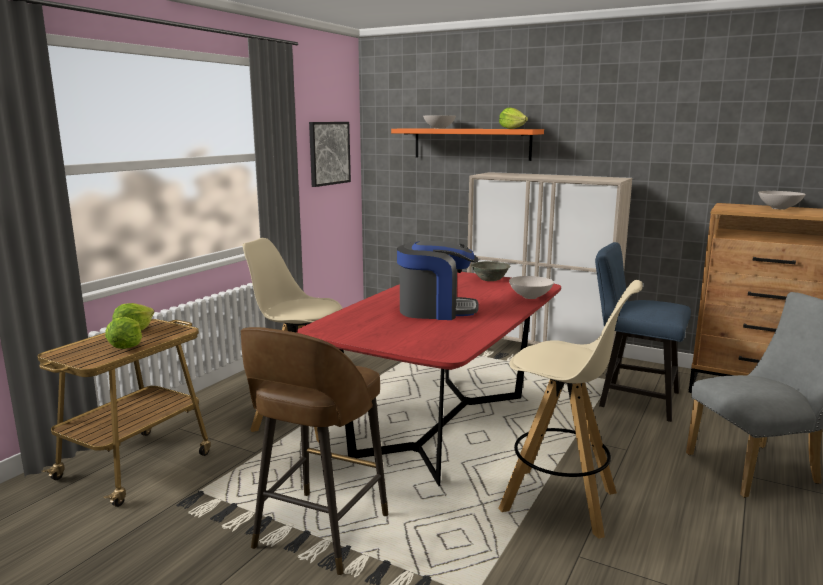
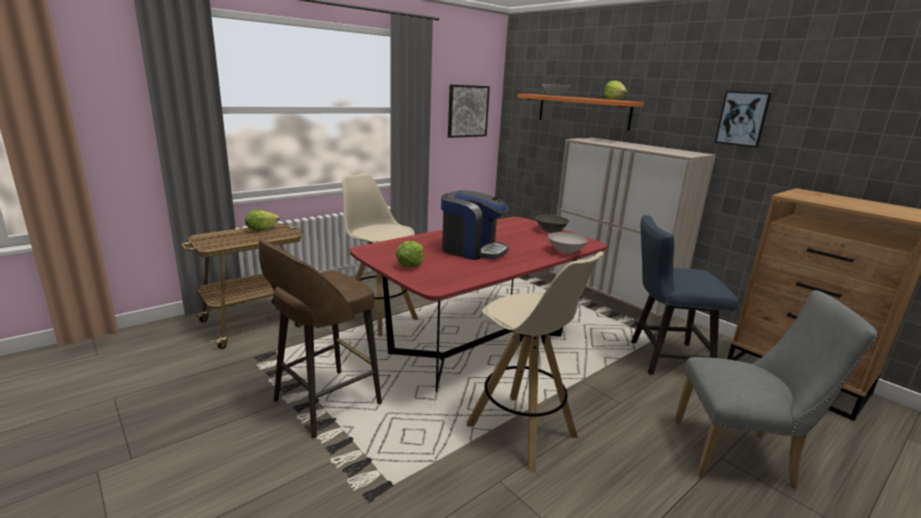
camera: 20 degrees right, 5 degrees up
lettuce [105,317,142,349] -> lettuce moved to [396,241,424,267]
blue chair [595,242,691,422] -> blue chair turned 45 degrees counterclockwise [631,215,738,375]
white bowl [758,191,806,209] -> none
none -> picture [715,91,772,148]

